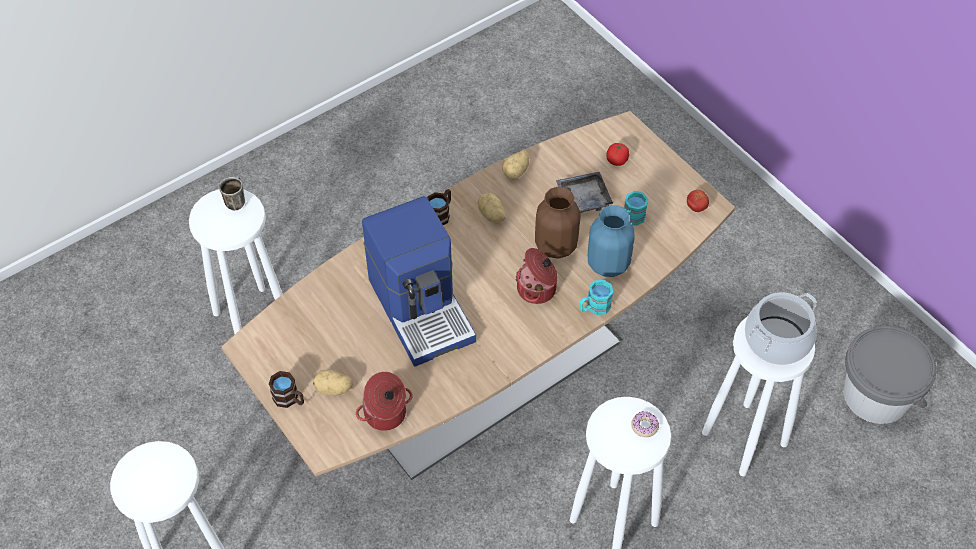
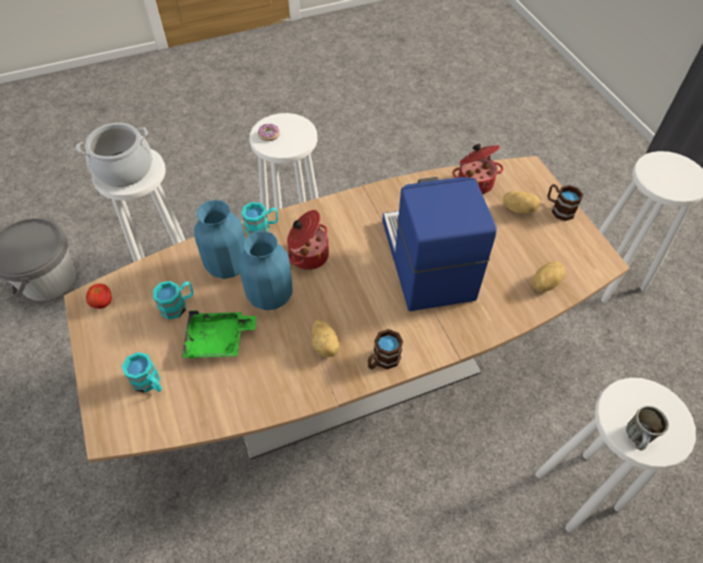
camera: 165 degrees left, 0 degrees up
potato [502,150,529,179] -> potato moved to [532,261,565,292]
brown vase [535,187,581,259] -> blue vase [239,231,293,310]
grey tray [556,172,613,213] -> green tray [182,310,256,358]
tomato [606,143,629,166] -> turquoise mug [122,352,162,393]

